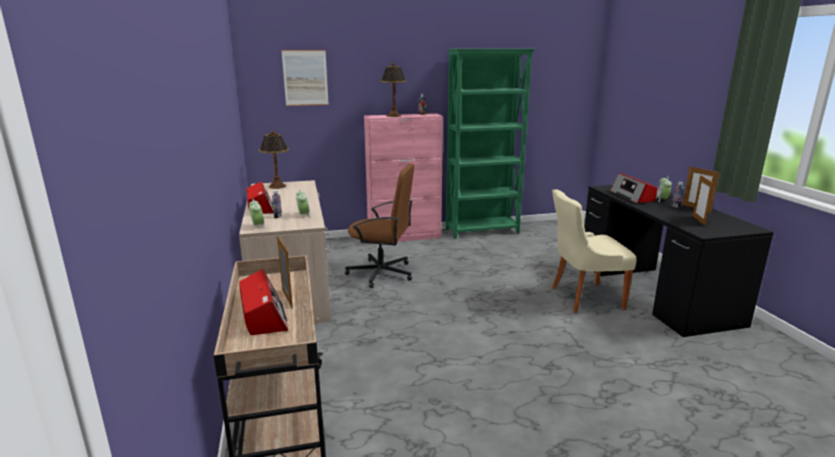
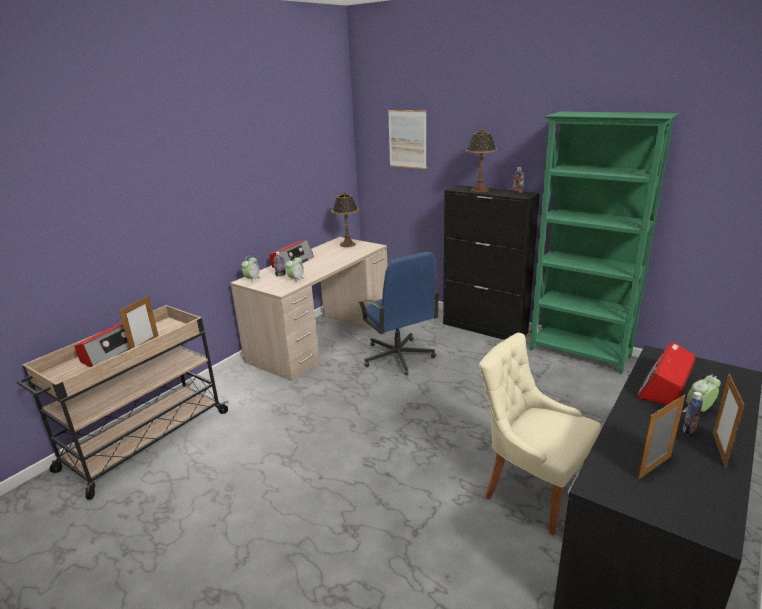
camera: 50 degrees right, 5 degrees up
brown office chair [345,163,414,288] -> blue office chair [358,252,440,375]
pink cabinet [364,113,443,242] -> black cabinet [443,185,540,340]

